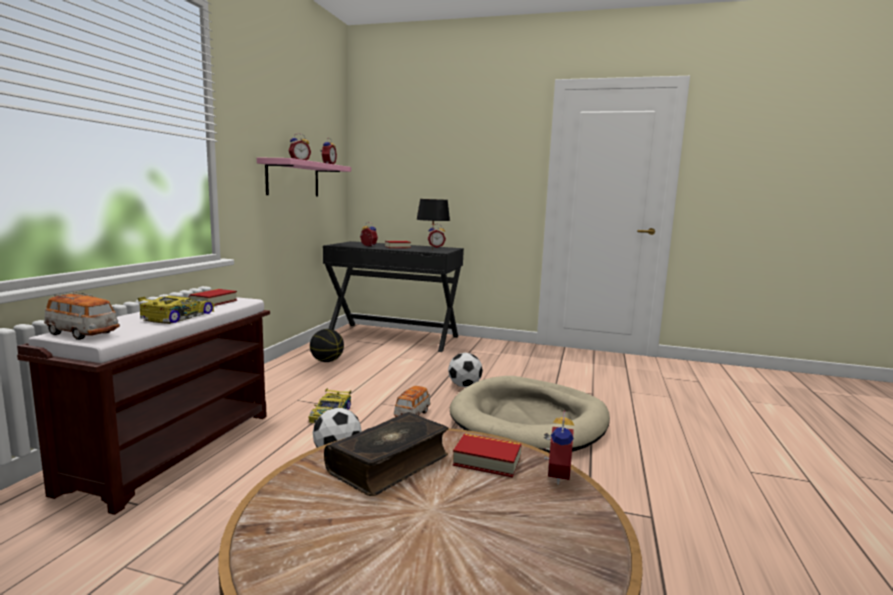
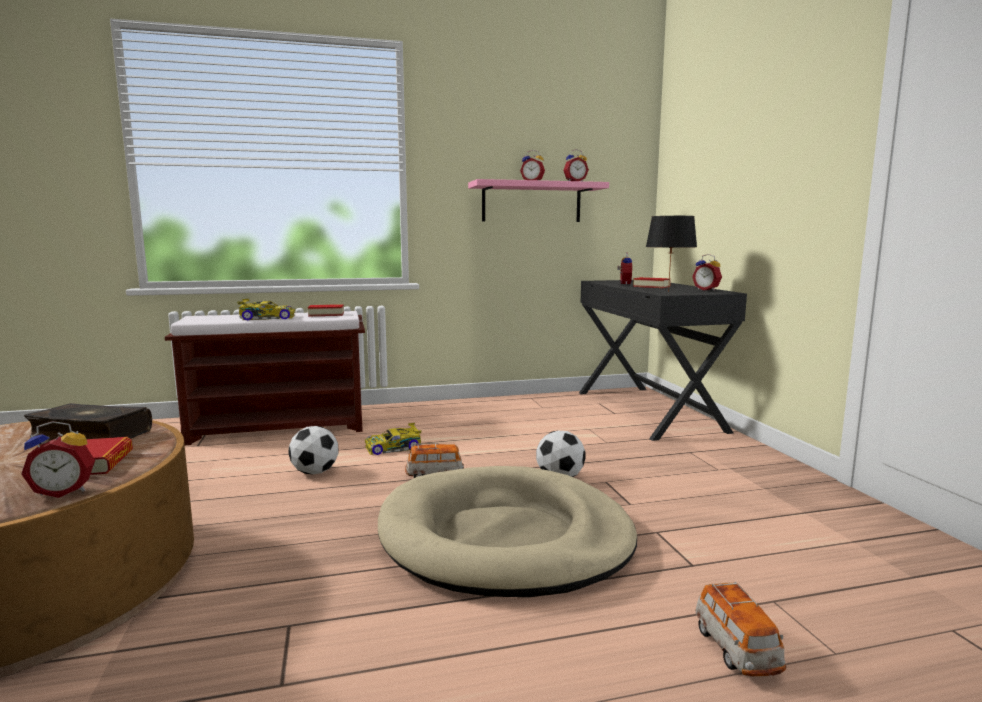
camera: 60 degrees right, 0 degrees up
toy car [44,292,120,340] -> toy car moved to [695,581,786,677]
basketball [310,329,344,362] -> none

